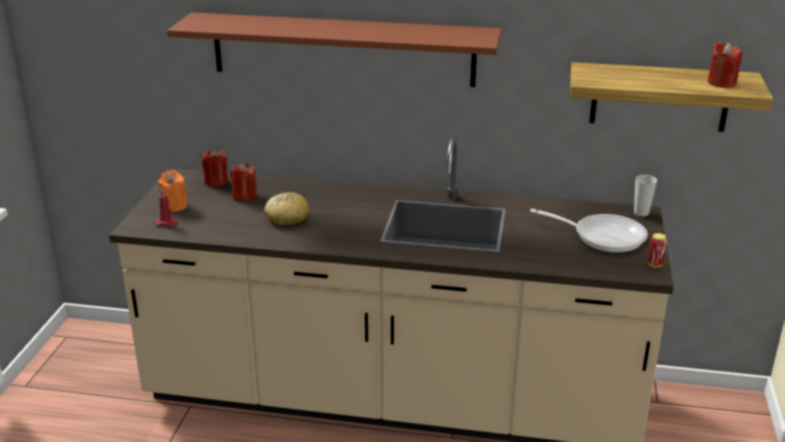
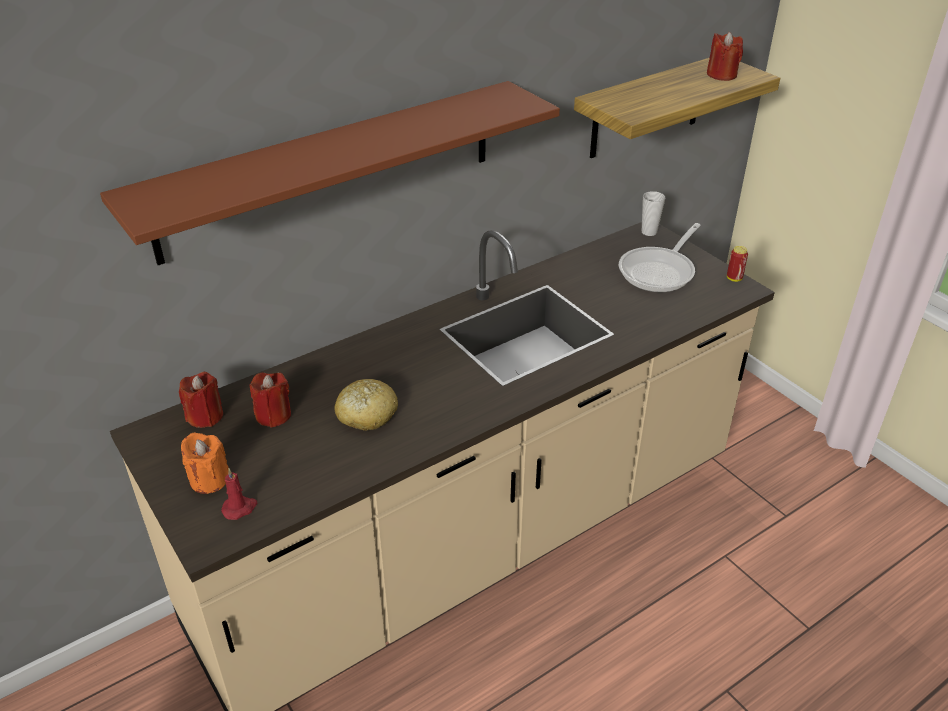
camera: 45 degrees left, 10 degrees up
frying pan [530,209,648,253] -> frying pan turned 150 degrees clockwise [619,223,701,292]

